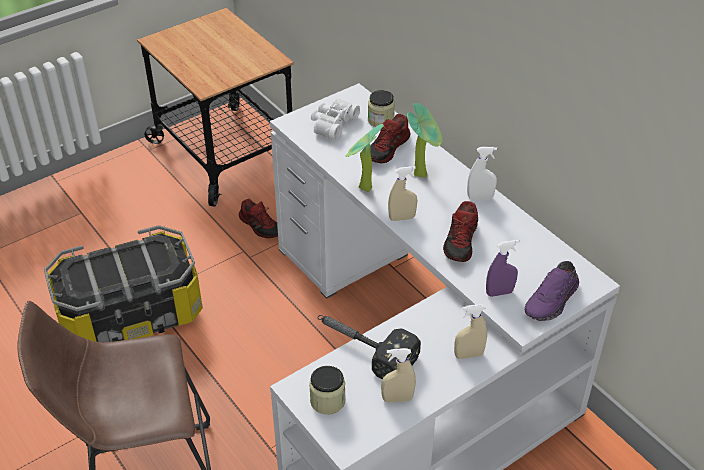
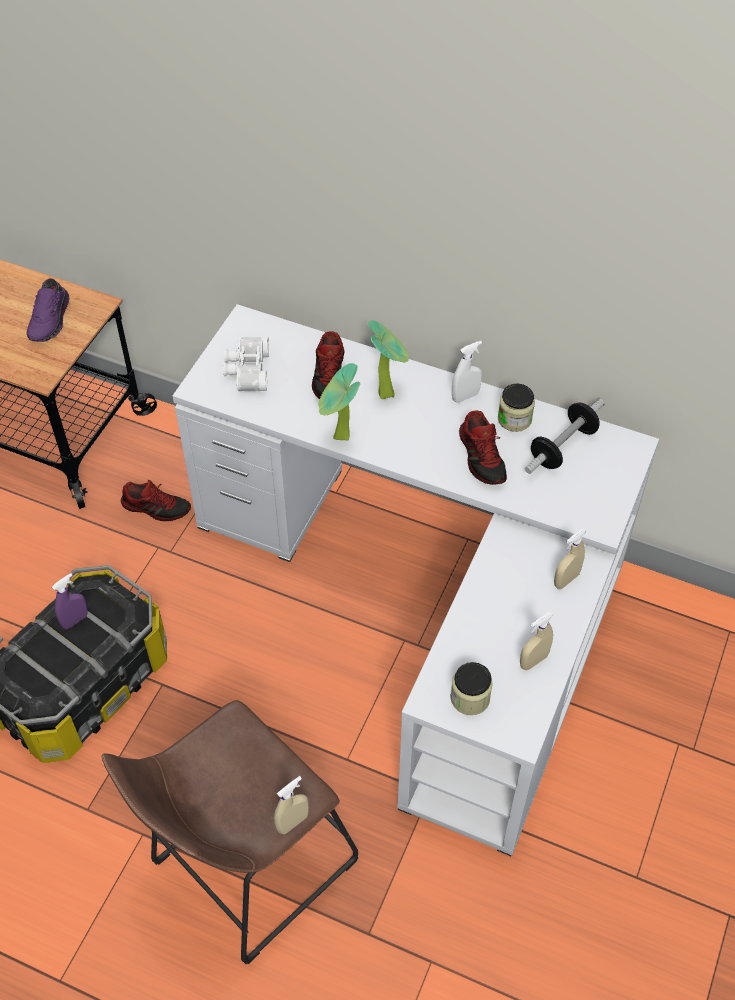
camera: 30 degrees left, 10 degrees up
hammer [318,315,421,379] -> none
jar [368,90,395,127] -> jar moved to [498,383,535,432]
beige spray bottle [388,166,417,221] -> beige spray bottle moved to [274,776,309,834]
purple spray bottle [486,240,519,297] -> purple spray bottle moved to [52,573,88,629]
purple shoe [525,261,579,321] -> purple shoe moved to [27,278,69,342]
none -> dumbbell [525,399,604,474]

